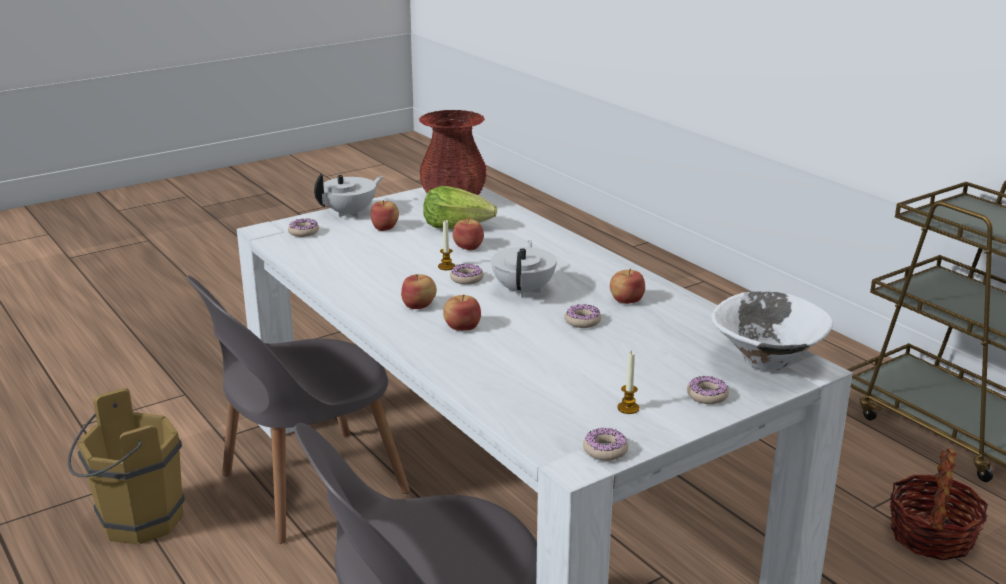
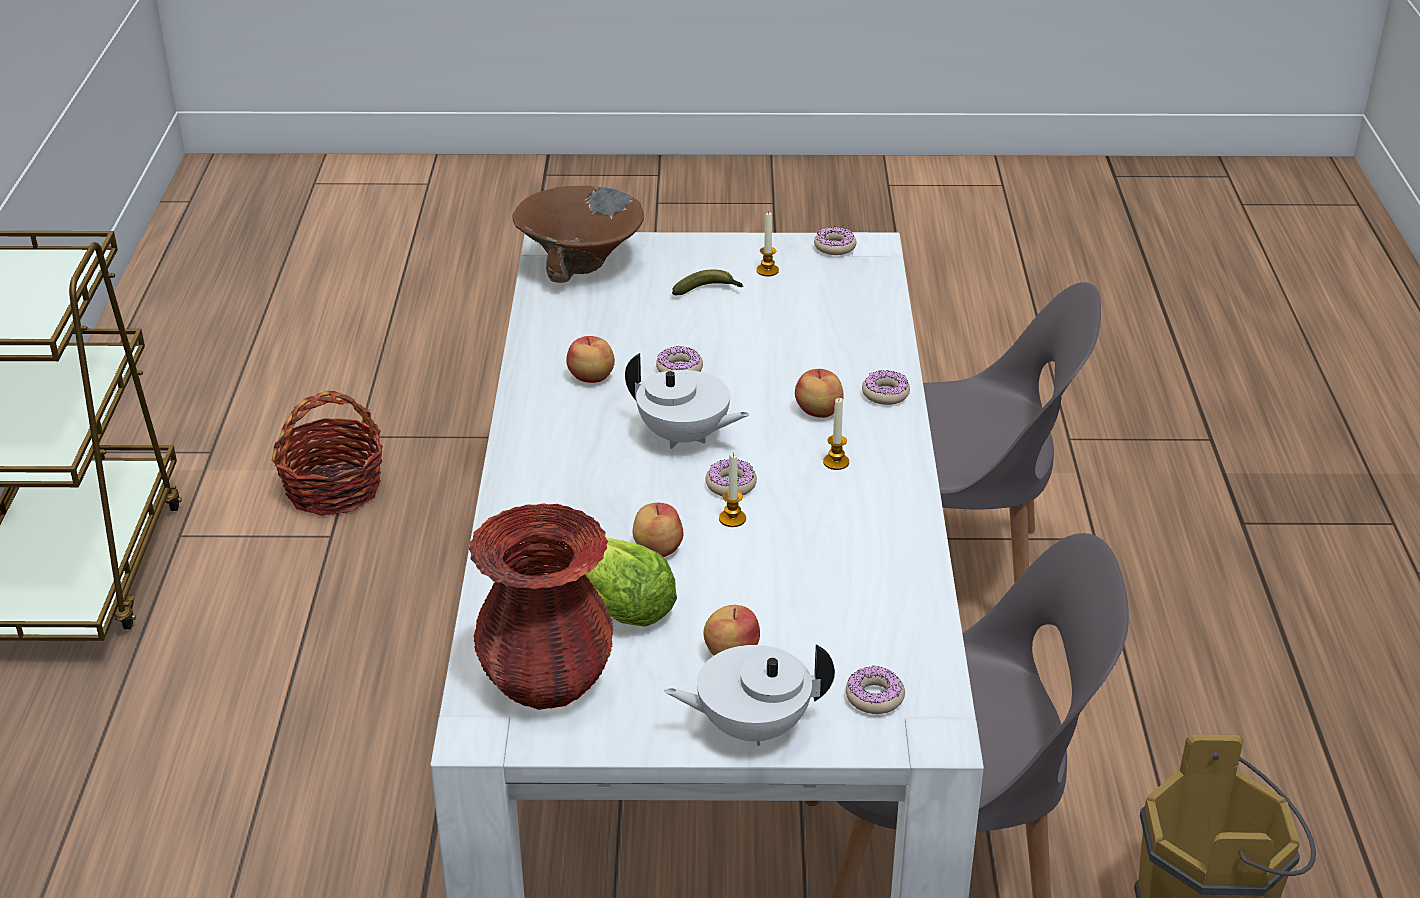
camera: 145 degrees left, 10 degrees up
apple [401,274,437,309] -> candle [823,398,849,470]
white teapot [491,240,557,298] -> white teapot turned 105 degrees counterclockwise [625,353,749,449]
donut [687,376,729,404] -> donut moved to [862,370,910,405]
white bowl [711,290,833,371] -> brown bowl [513,186,644,283]
none -> banana [672,269,744,296]

